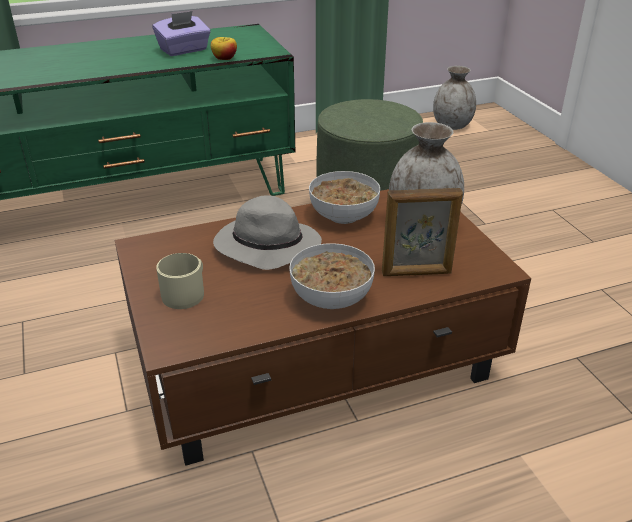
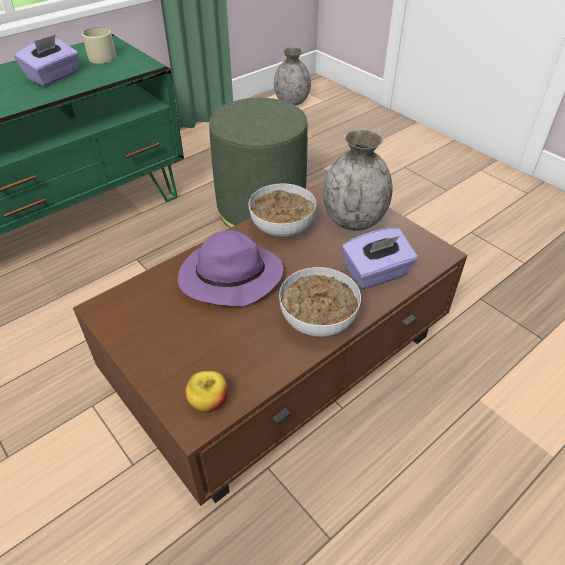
camera: 20 degrees left, 10 degrees up
beige mug [156,253,204,309] -> beige mug moved to [82,27,116,64]
apple [211,37,237,60] -> apple moved to [185,371,228,412]
grey hat [213,195,322,270] -> purple hat [178,230,283,306]
picture frame [382,188,463,276] -> purple tissue box [342,228,418,289]

